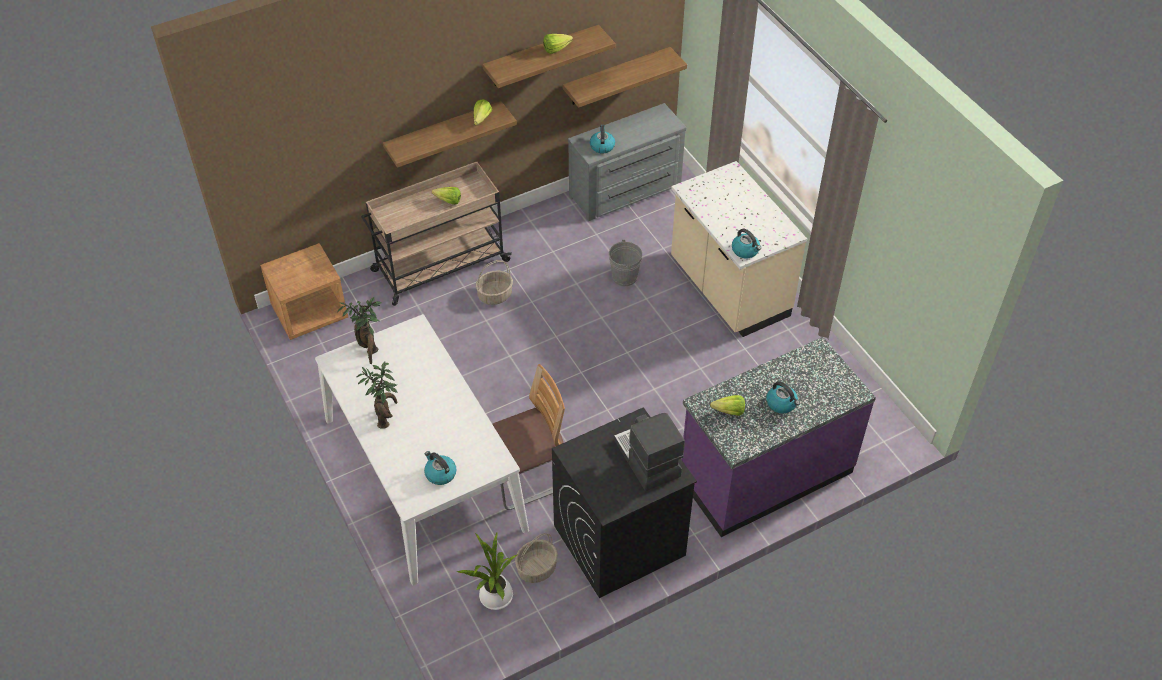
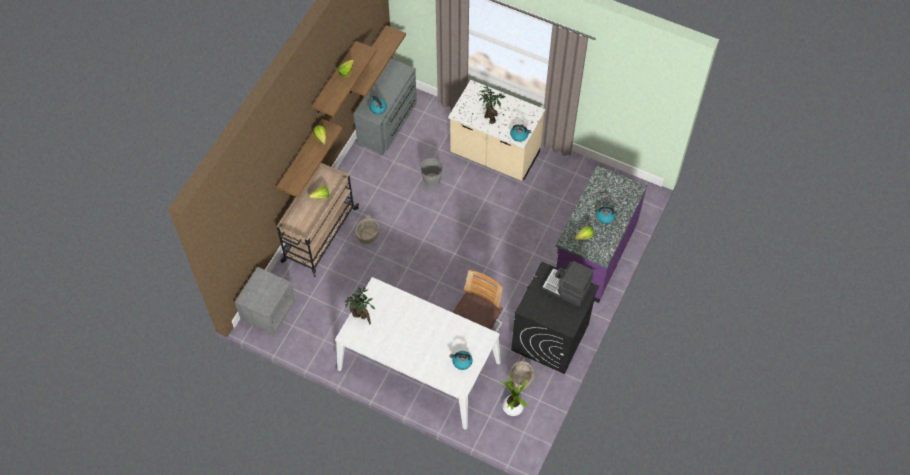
camera: 35 degrees left, 10 degrees up
brown nightstand [260,243,348,340] -> grey nightstand [235,267,296,335]
potted plant [357,362,398,428] -> potted plant moved to [479,86,505,124]

